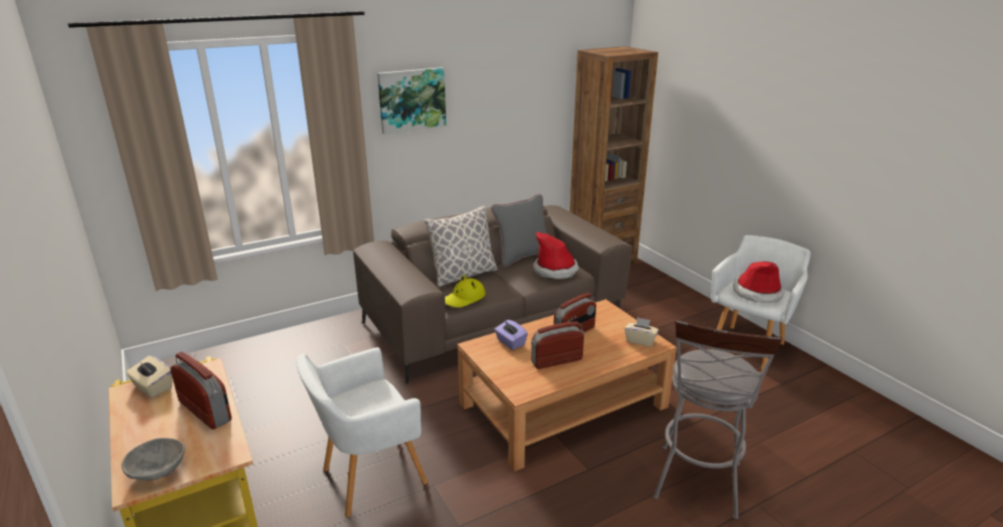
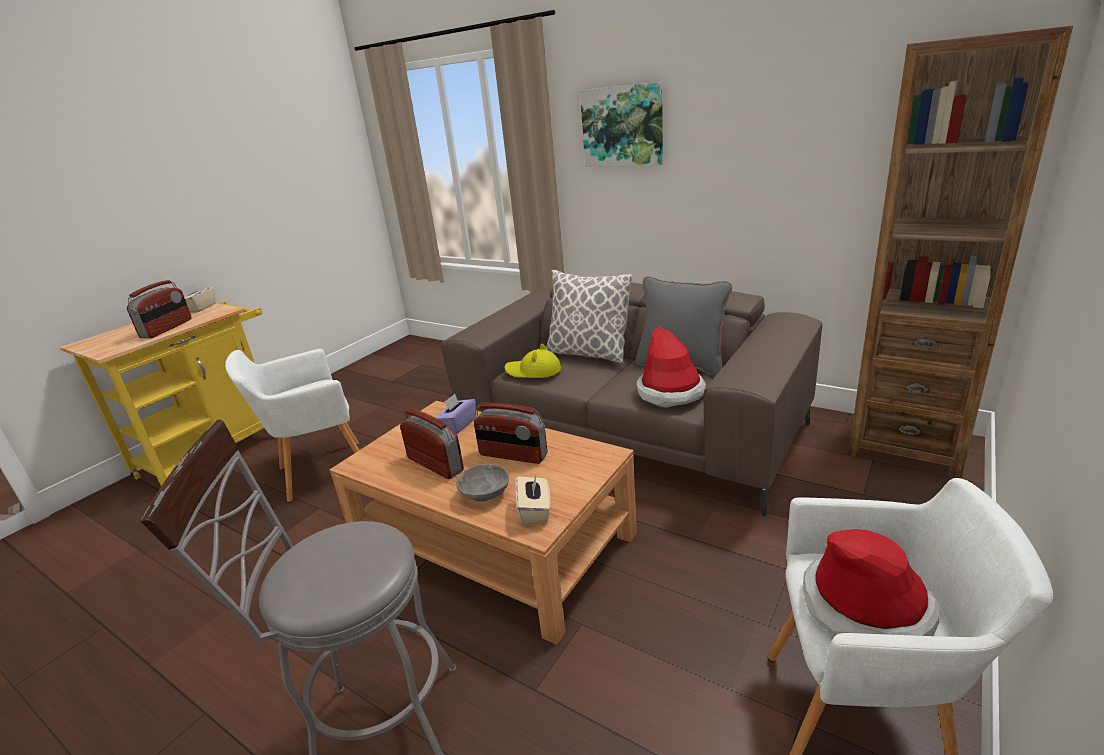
camera: 65 degrees right, 0 degrees up
grey bowl [121,438,185,481] -> grey bowl moved to [456,464,509,501]
white armchair [296,347,428,517] -> white armchair turned 60 degrees counterclockwise [225,349,359,502]

